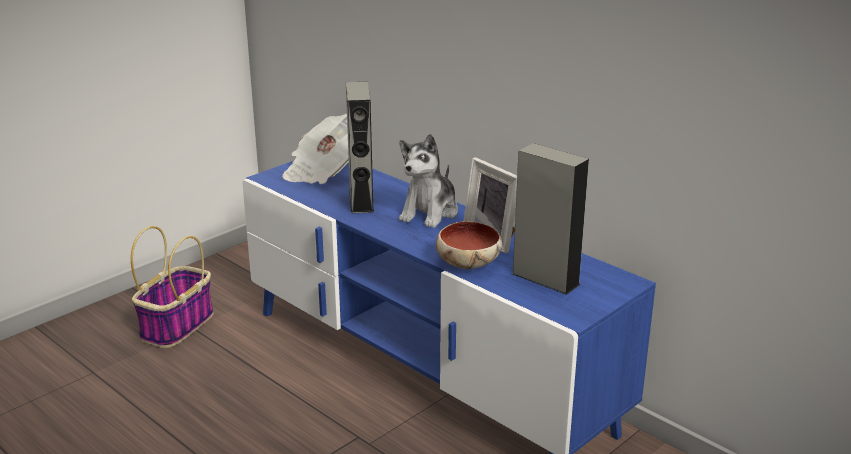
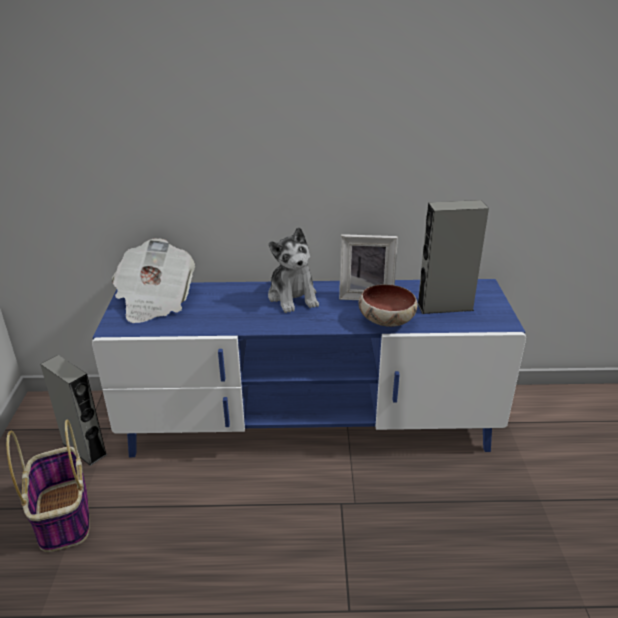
camera: 45 degrees left, 5 degrees up
grey speaker [346,82,374,213] -> grey speaker moved to [40,355,107,466]

